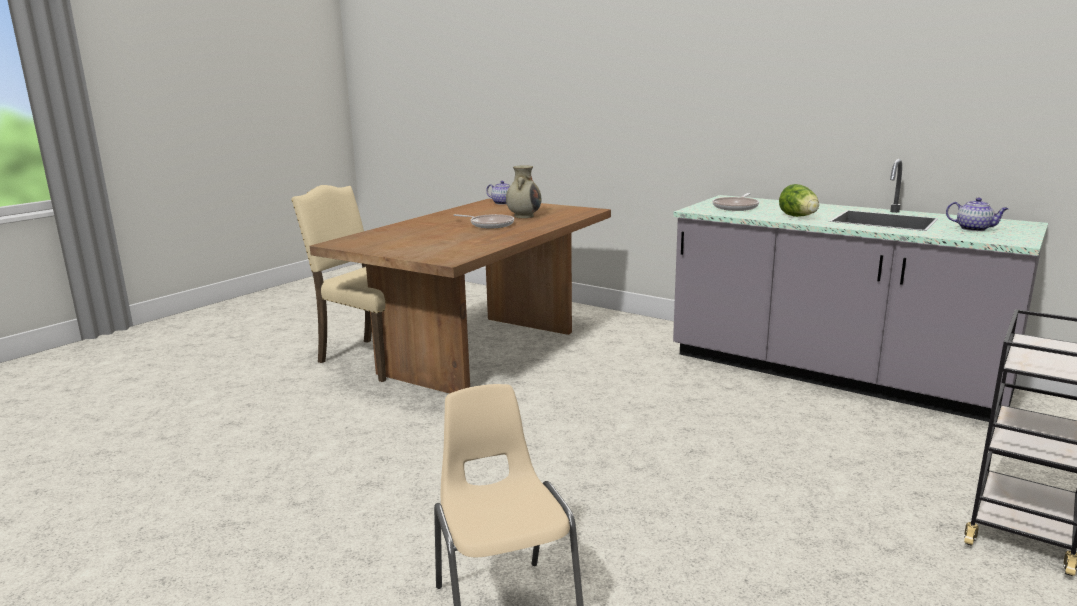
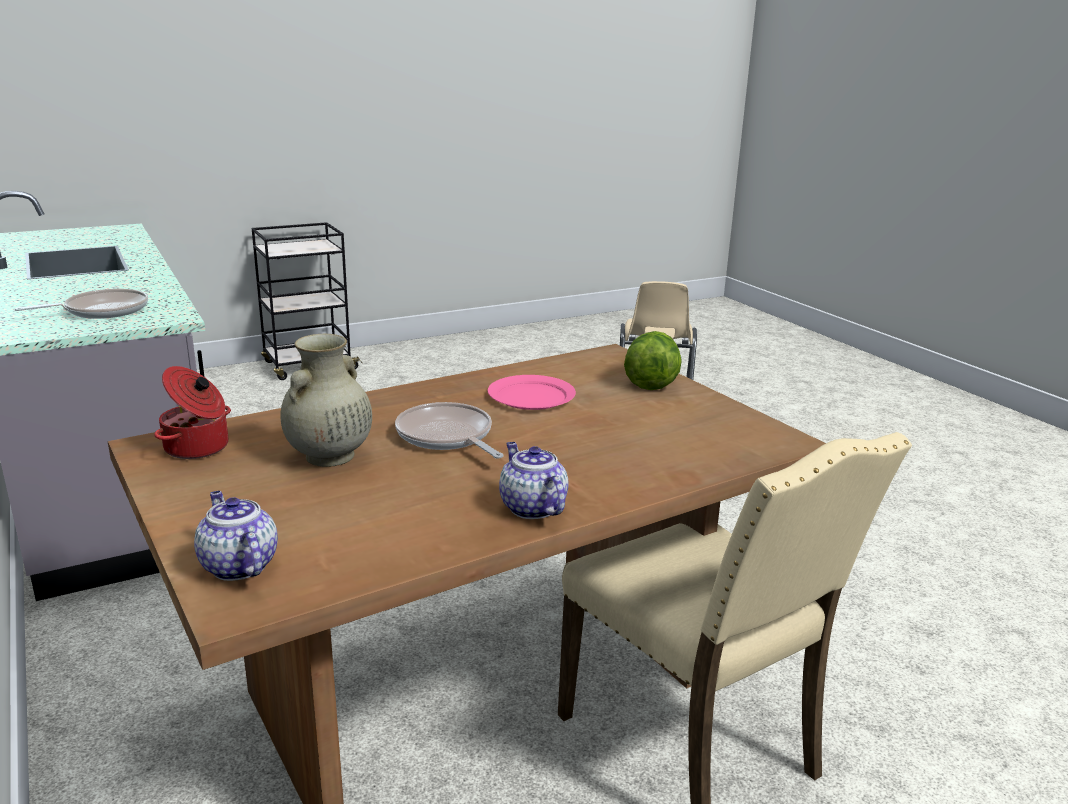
camera: 155 degrees left, 5 degrees up
lettuce [779,184,819,217] -> lettuce moved to [624,331,682,390]
teapot [946,197,1009,231] -> teapot moved to [499,442,569,519]
none -> cooking pot [154,366,231,459]
none -> pink plate [488,375,576,410]

